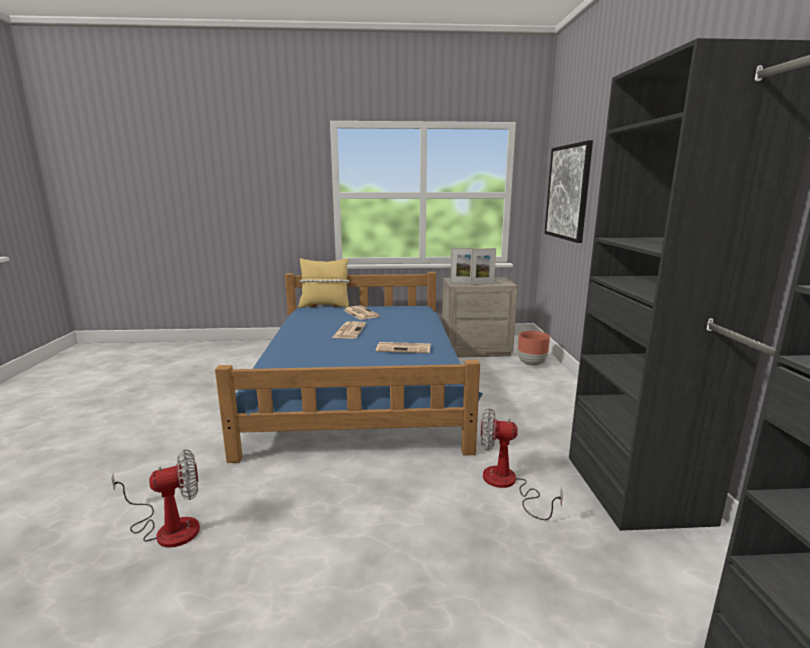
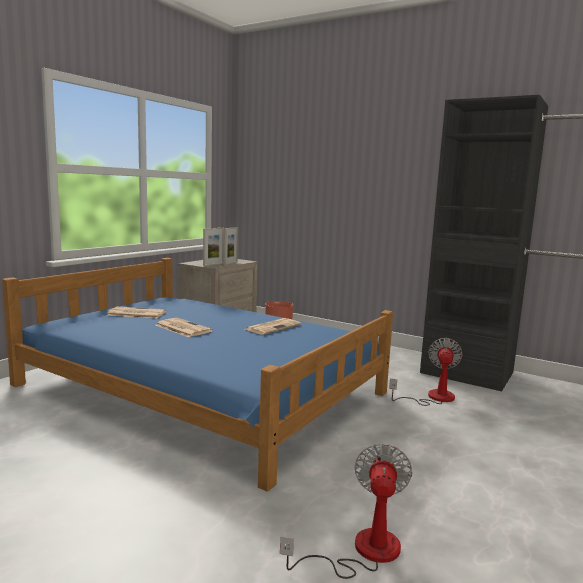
camera: 55 degrees left, 5 degrees down
yellow pillow [298,258,349,308] -> none
fan [481,408,563,520] -> fan turned 150 degrees clockwise [389,338,463,406]
picture [545,140,593,243] -> none

